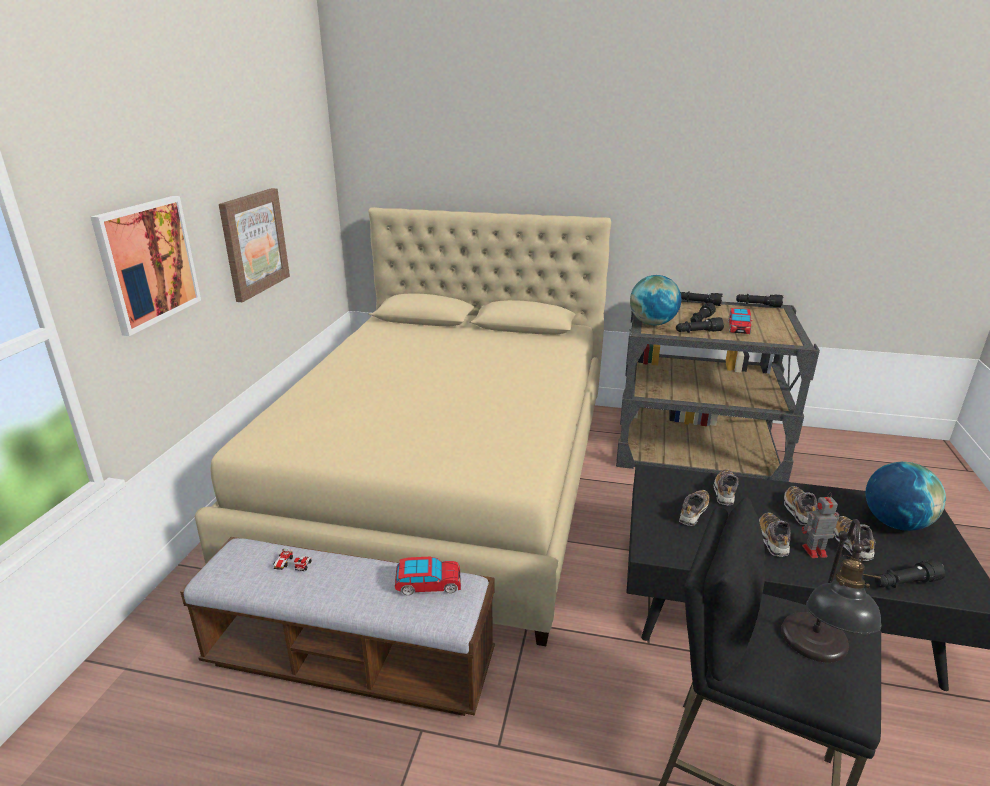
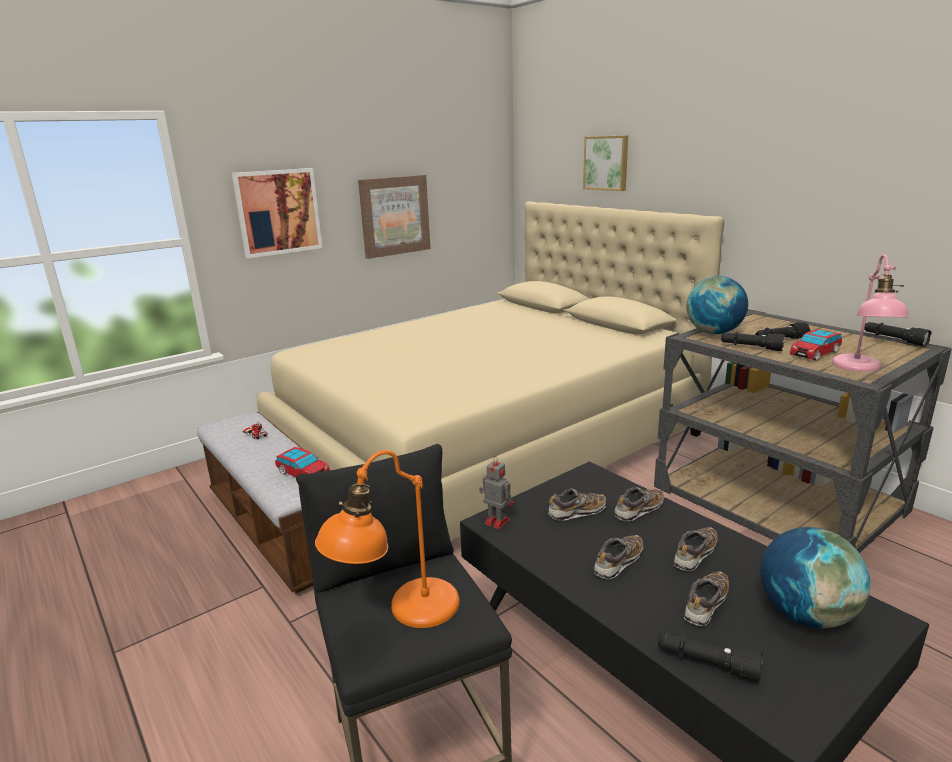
camera: 40 degrees right, 5 degrees down
black flashlight [680,291,723,306] -> none
grey table lamp [781,519,882,663] -> orange table lamp [315,450,460,628]
toy robot [802,493,839,558] -> toy robot moved to [479,456,514,529]
none -> picture [583,135,628,191]
none -> pink table lamp [832,255,909,372]

